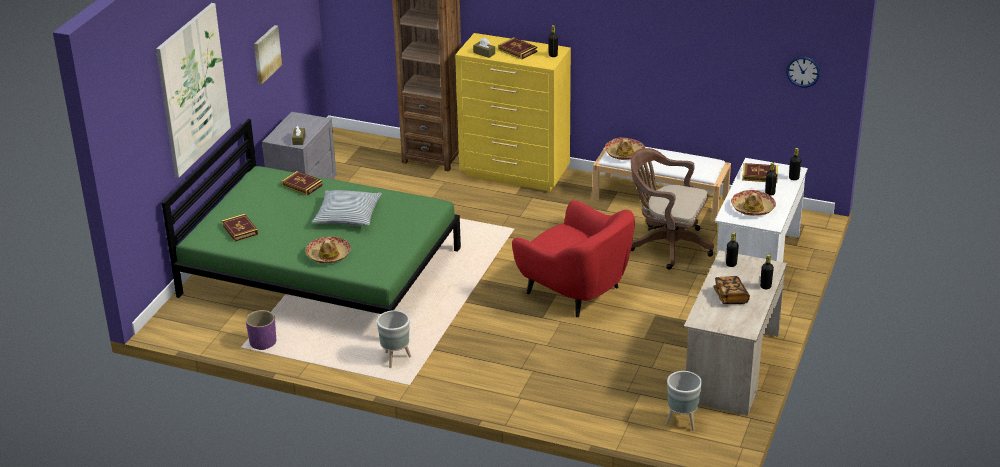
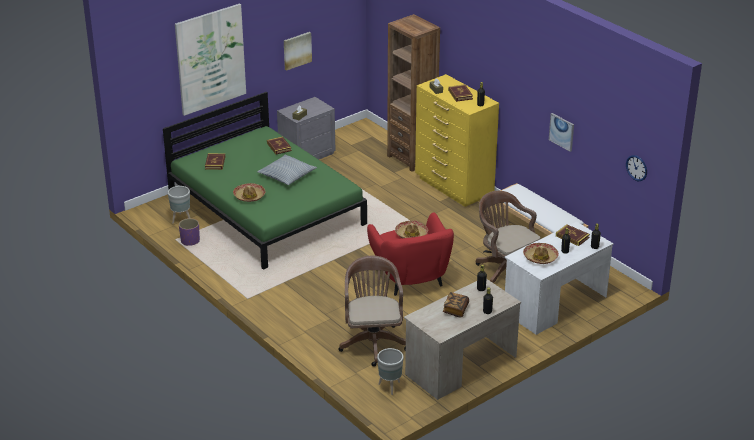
camera: 30 degrees right, 0 degrees up
grey planter [377,310,411,368] -> grey planter moved to [168,186,190,223]
hat [605,138,645,160] -> hat moved to [395,220,428,238]
none -> brown office chair [339,256,406,367]
none -> picture [549,113,574,152]

